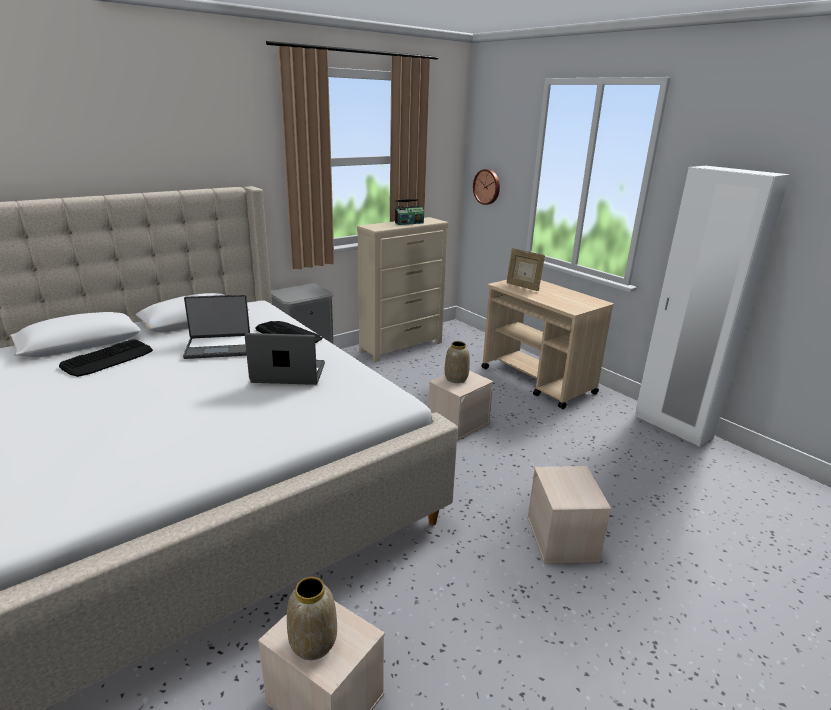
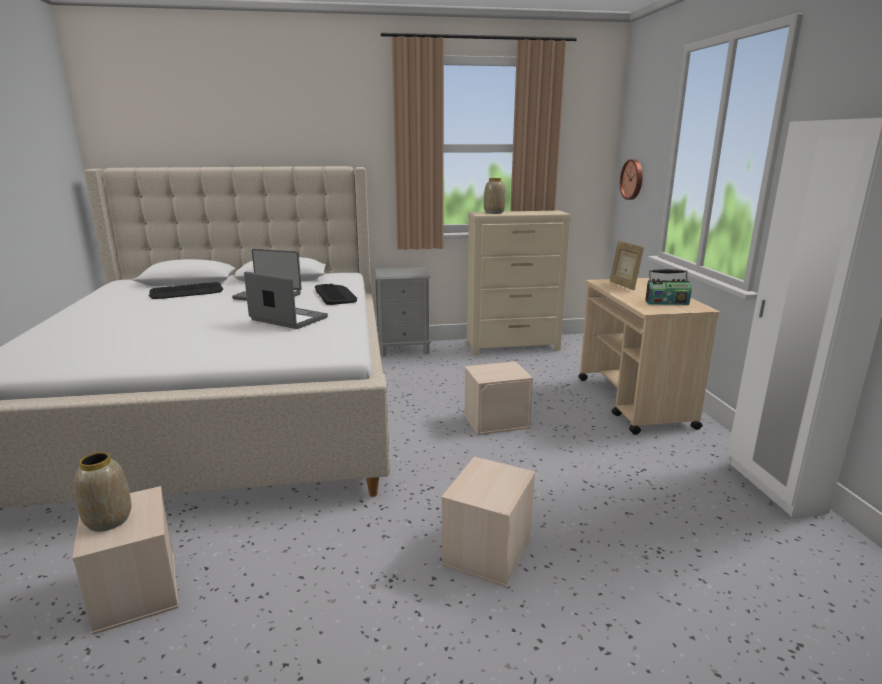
camera: 30 degrees right, 5 degrees down
radio [395,199,424,225] -> radio moved to [645,269,692,305]
vase [445,341,470,383] -> vase moved to [484,178,505,214]

